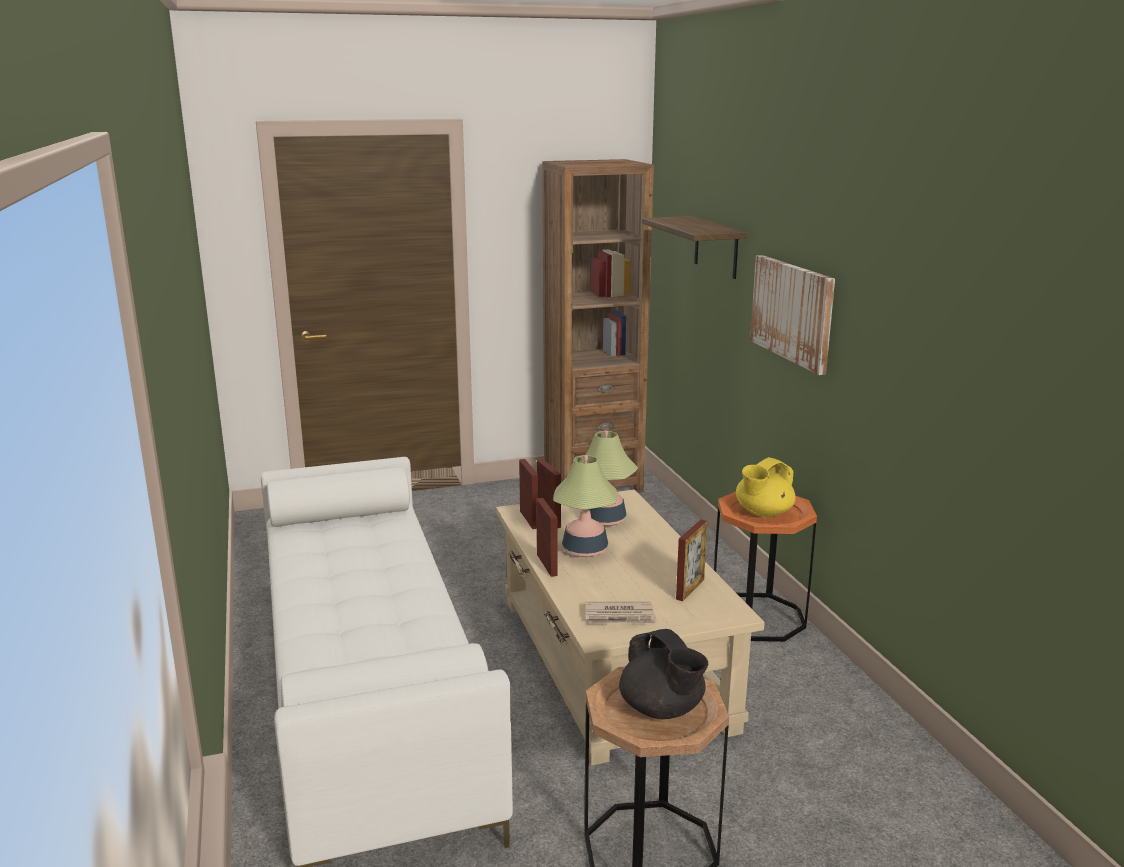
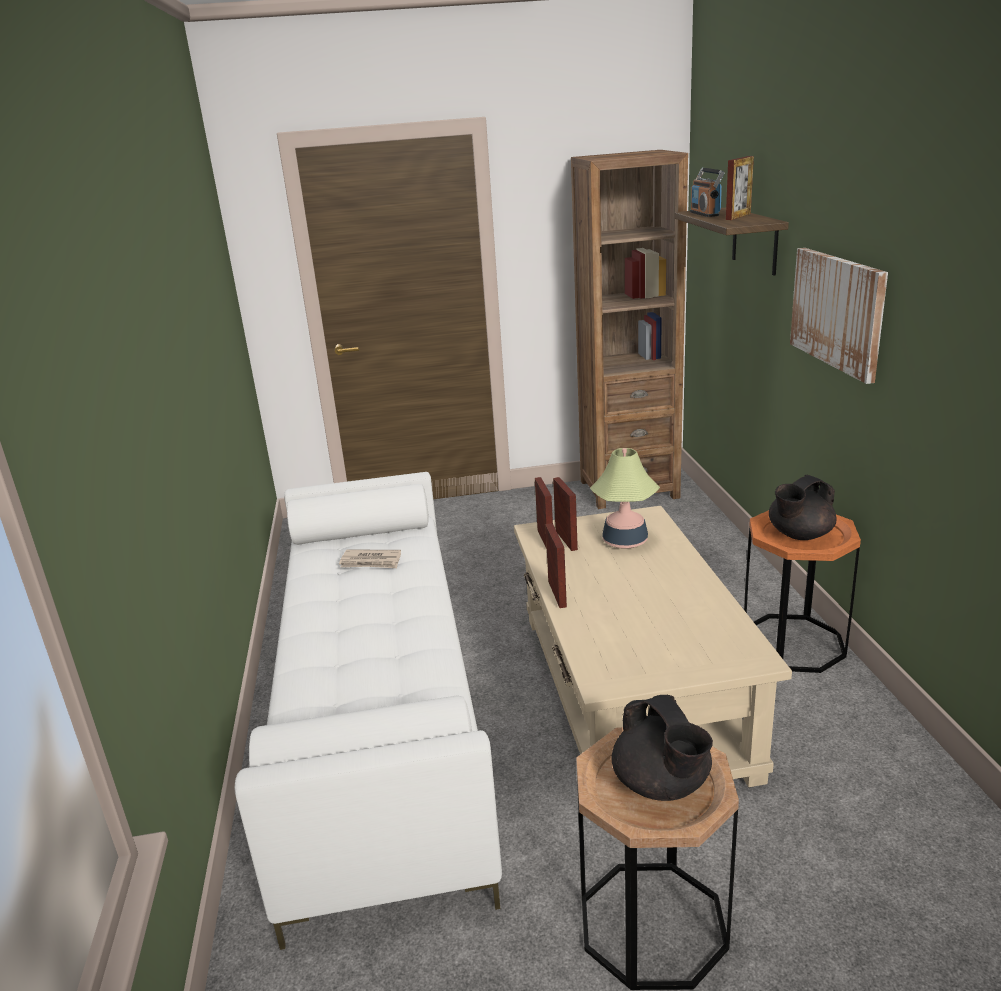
camera: 10 degrees right, 5 degrees up
table lamp [553,455,617,557] -> none
newspaper [586,602,657,624] -> newspaper moved to [339,549,401,568]
picture frame [676,519,707,601] -> picture frame moved to [726,156,754,220]
yellow teapot [736,457,796,517] -> black teapot [769,475,837,540]
none -> radio [690,168,725,217]

